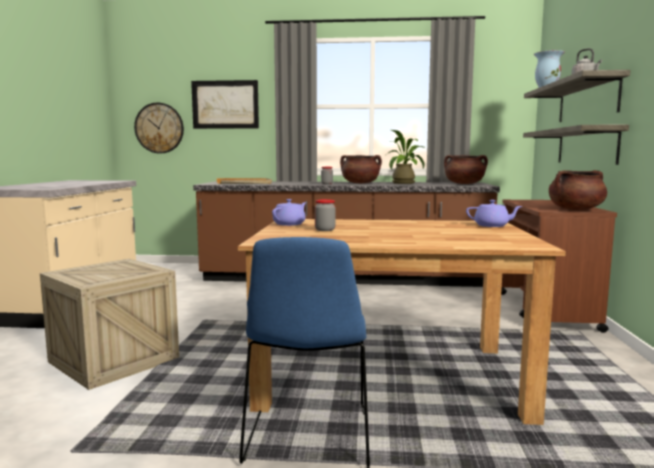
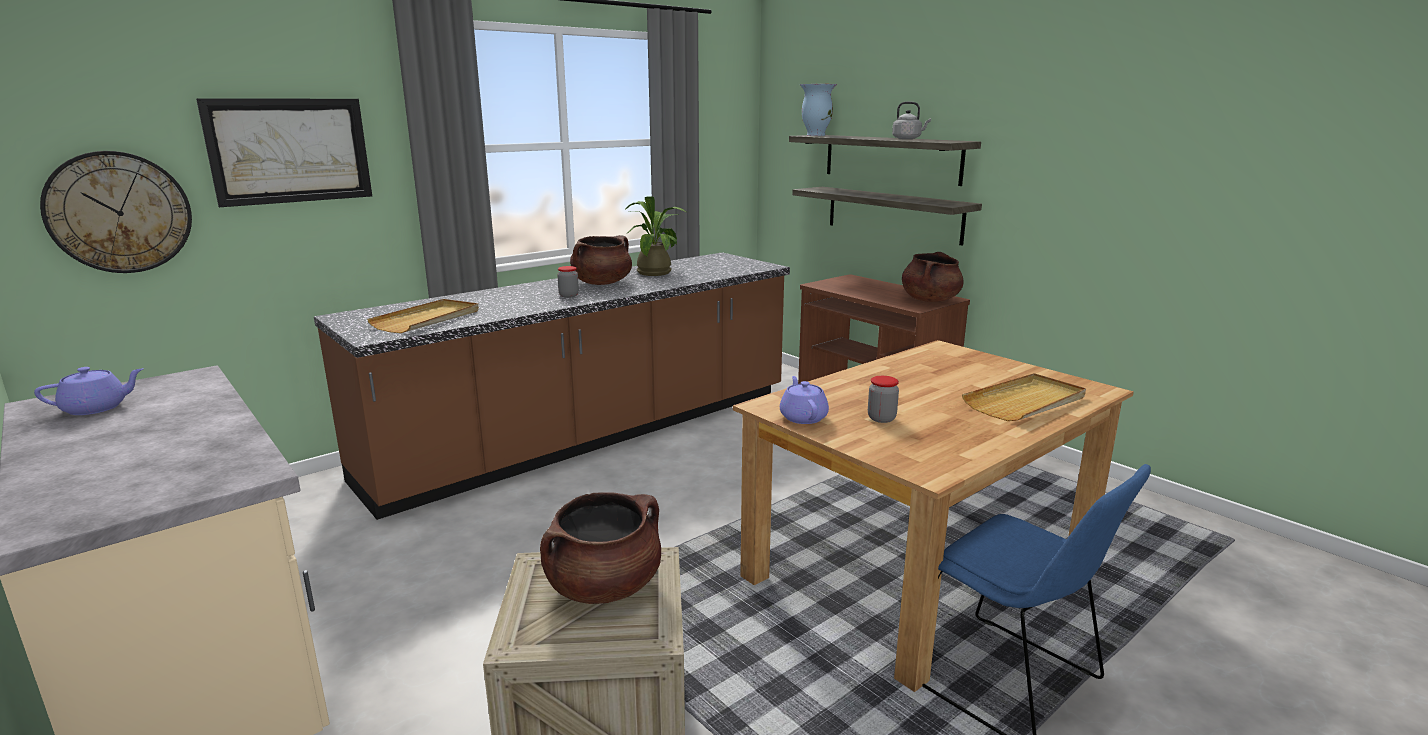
camera: 45 degrees left, 10 degrees up
brown cooking pot [444,155,488,184] -> brown cooking pot moved to [540,492,661,604]
purple teapot [466,200,522,227] -> purple teapot moved to [34,367,144,415]
none -> beige tray [962,373,1086,421]

